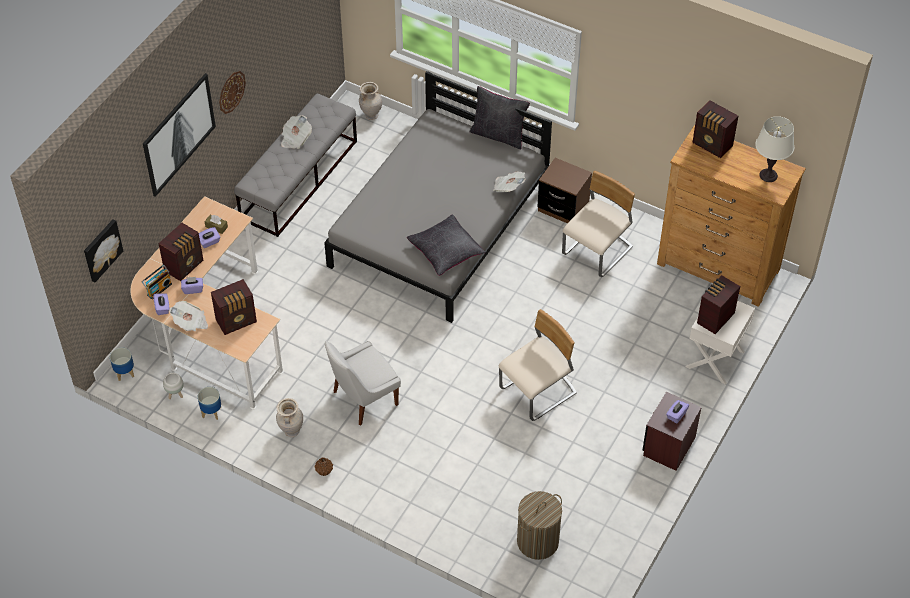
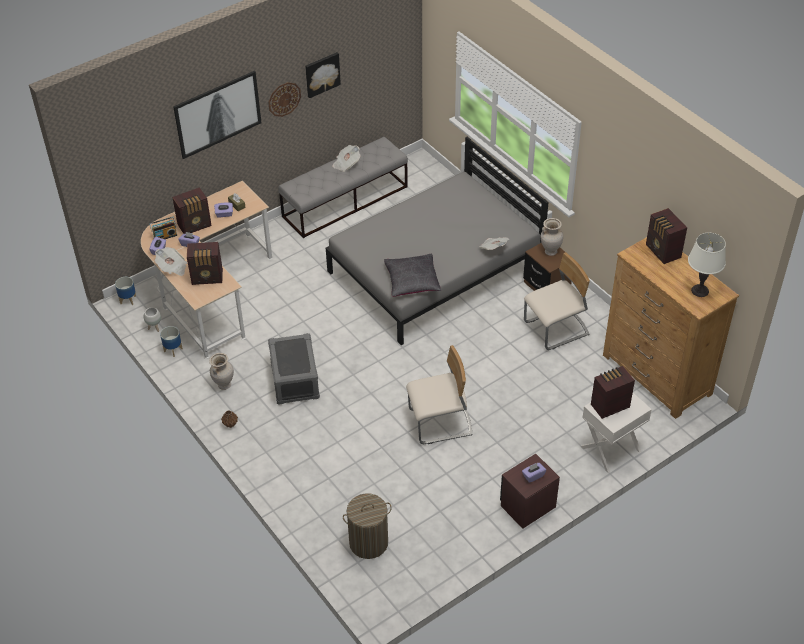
camera: 25 degrees right, 5 degrees down
picture [84,219,123,282] -> picture moved to [305,52,341,98]
white chair [325,341,401,426] -> grey storage box [268,333,320,404]
beige vase [359,82,382,120] -> beige vase moved to [541,218,563,256]
black pillow [469,86,530,149] -> none

